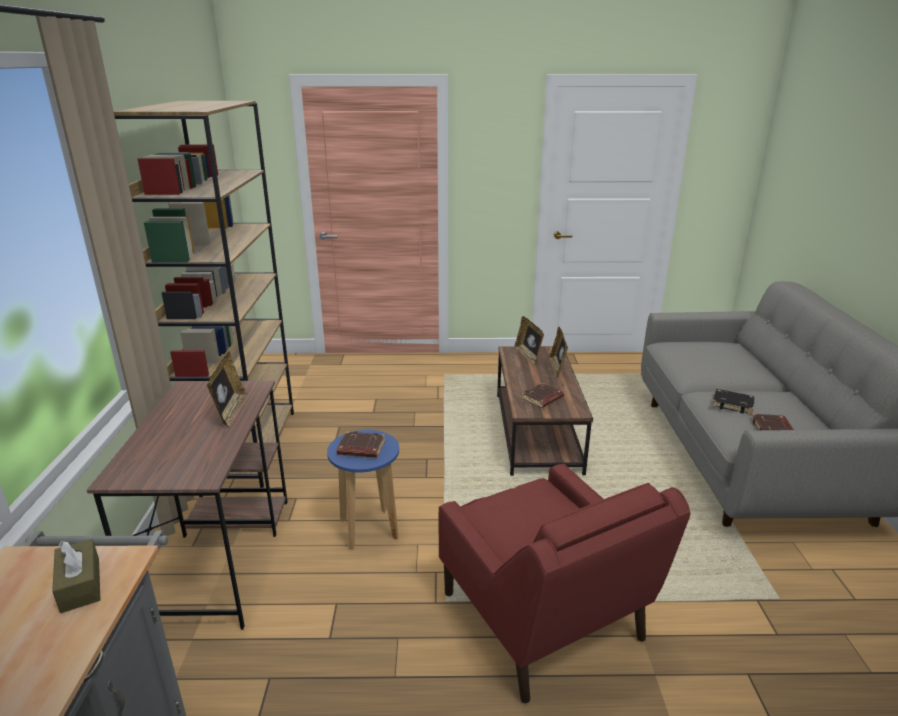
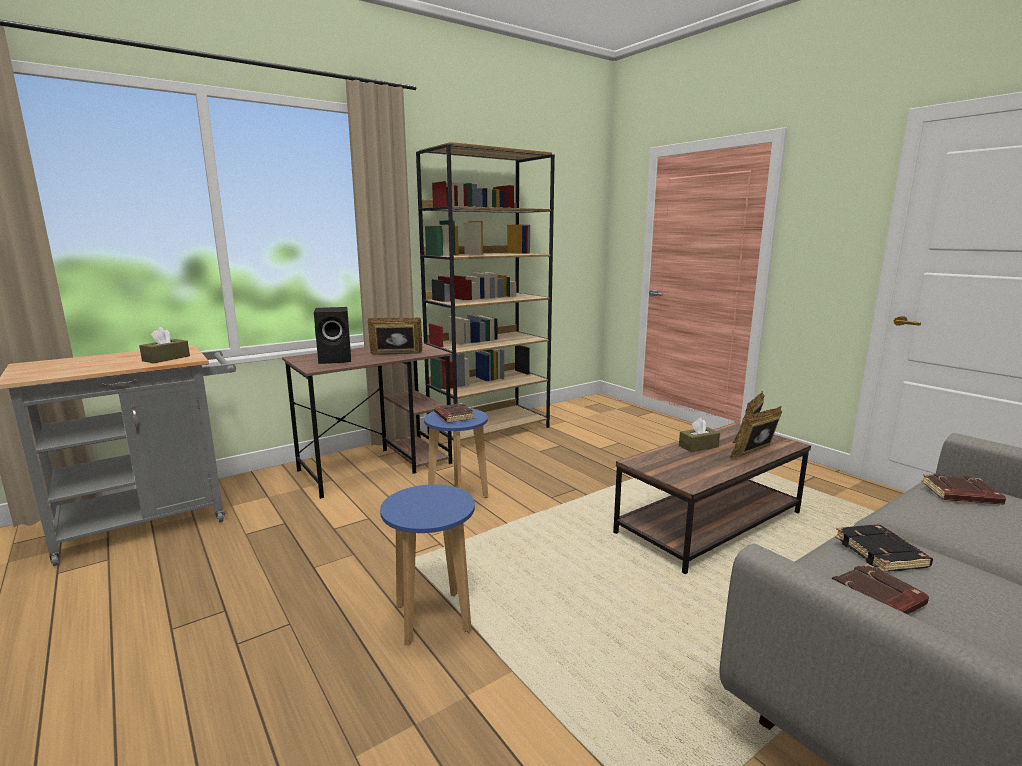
camera: 55 degrees right, 10 degrees down
picture frame [207,352,248,427] -> picture frame turned 150 degrees counterclockwise [368,317,422,355]
red armchair [439,464,690,703] -> blue stool [380,484,475,646]
brown book [521,383,564,408] -> brown book moved to [921,474,1006,504]
none -> black speaker [314,307,351,364]
none -> brown tissue box [679,418,720,452]

